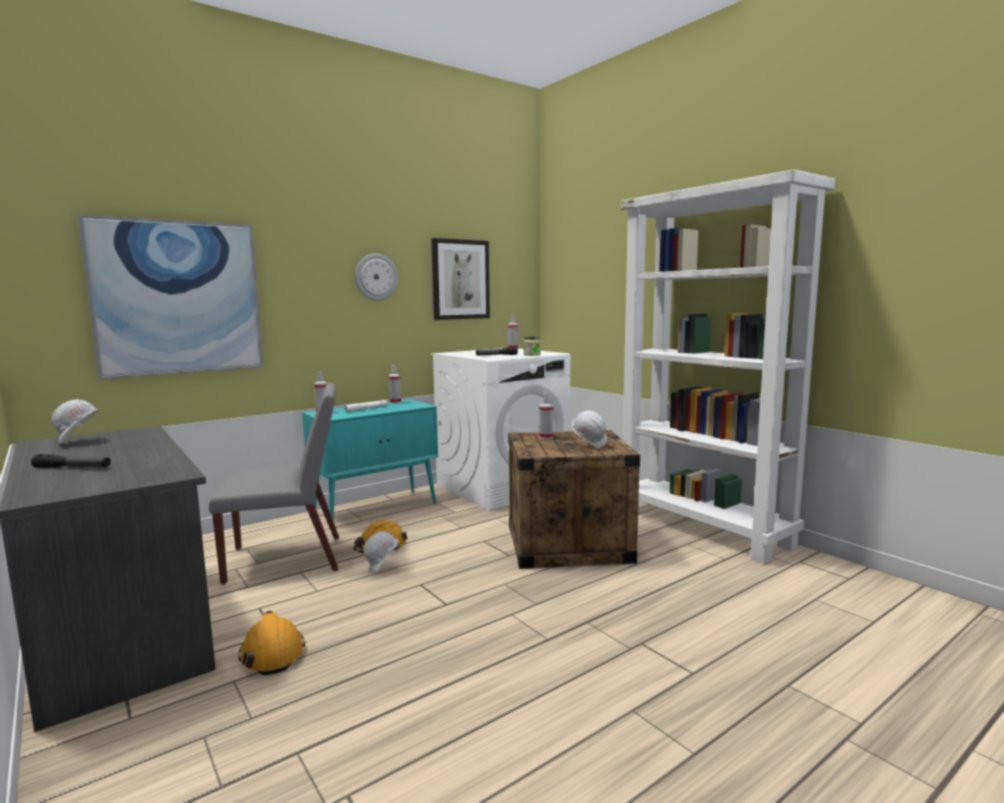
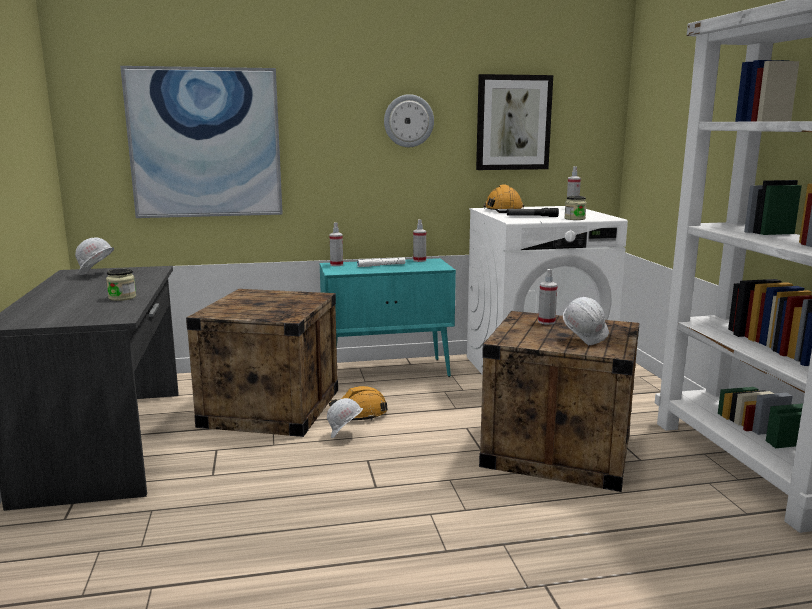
camera: 25 degrees right, 5 degrees up
flashlight [31,454,111,468] -> none
grey chair [209,383,339,584] -> crate [186,289,338,437]
orange hard hat [238,611,306,675] -> orange hard hat moved to [484,185,524,213]
none -> jar [106,268,136,301]

